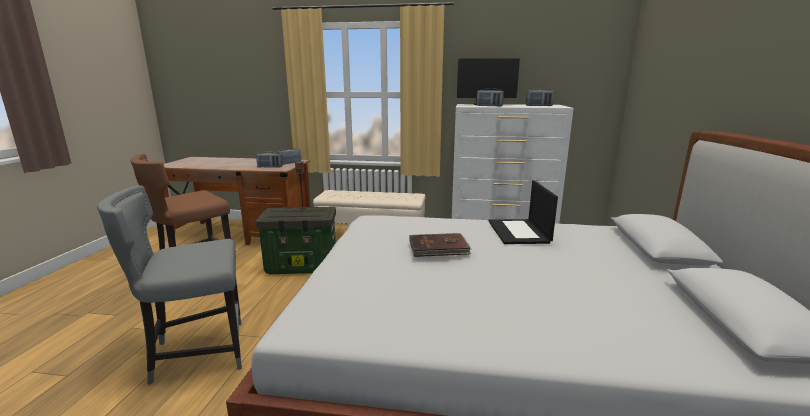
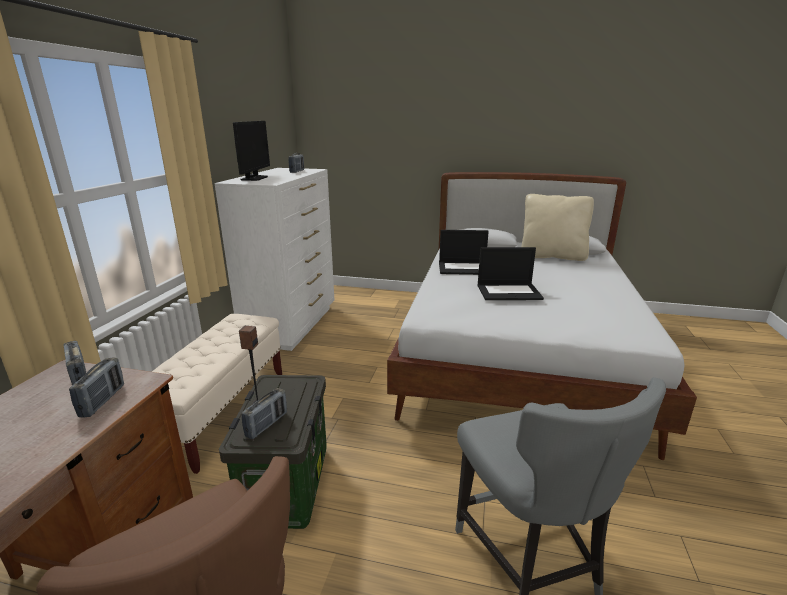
camera: 85 degrees left, 5 degrees up
brown book [409,233,472,257] -> laptop [478,247,544,300]
radio [477,88,504,107] -> radio moved to [241,388,287,439]
none -> beige pillow [521,194,594,261]

